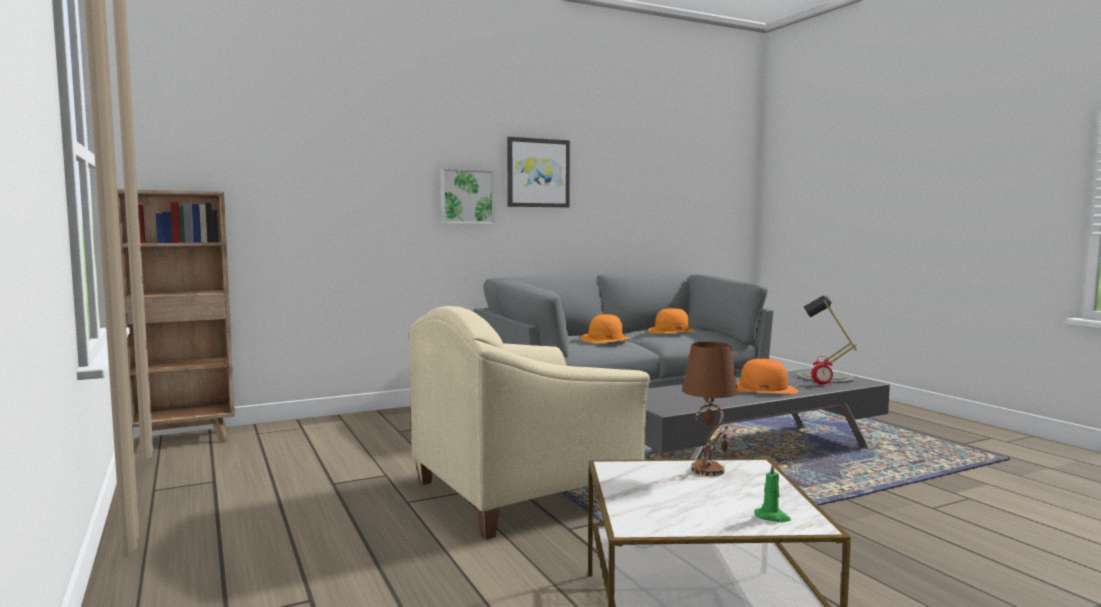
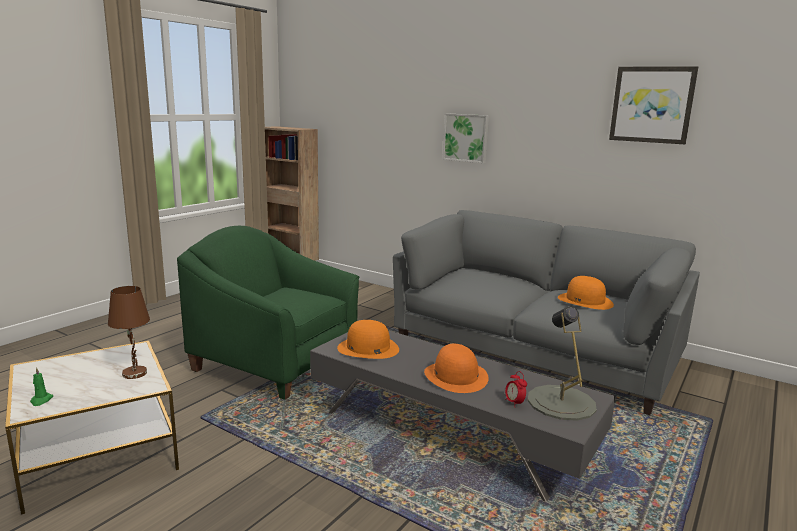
camera: 60 degrees right, 10 degrees up
beige armchair [409,306,650,540] -> green armchair [177,226,359,400]
picture [507,137,570,207] -> picture moved to [609,66,698,144]
orange hat [580,314,630,343] -> orange hat moved to [337,320,399,359]

